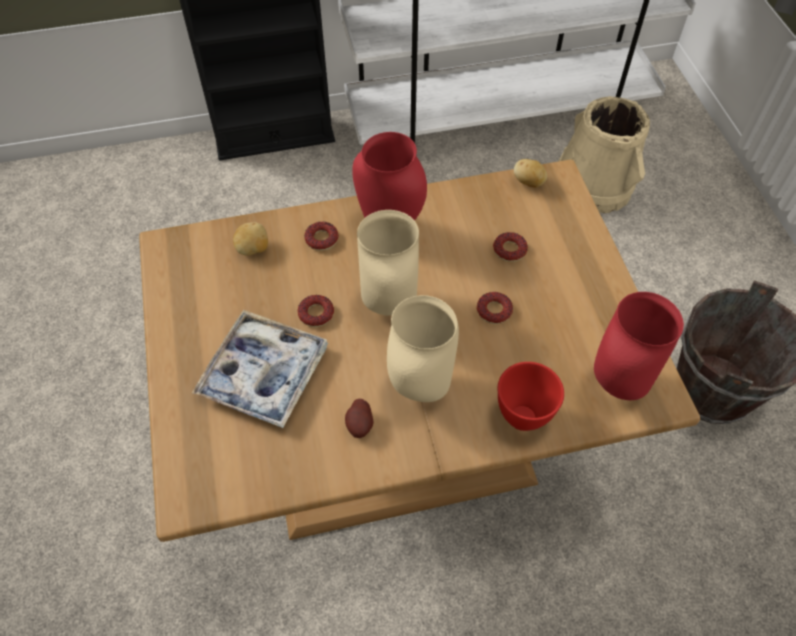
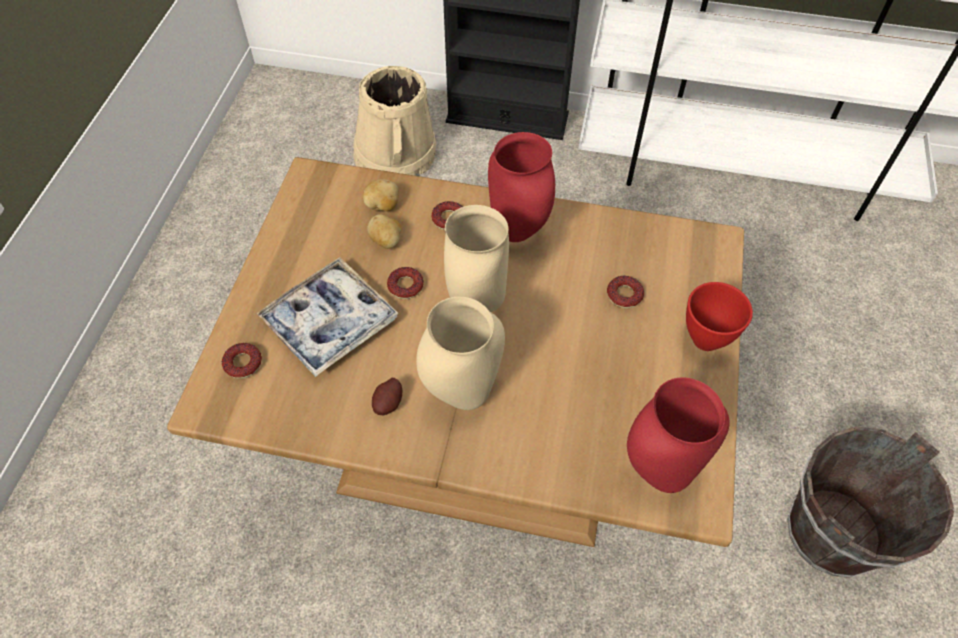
camera: 25 degrees right, 0 degrees up
donut [477,292,513,324] -> donut moved to [222,343,262,379]
red bowl [498,362,564,431] -> red bowl moved to [686,282,753,351]
potato [514,159,547,188] -> potato moved to [367,214,401,249]
beige bucket [559,96,650,213] -> beige bucket moved to [353,66,436,176]

